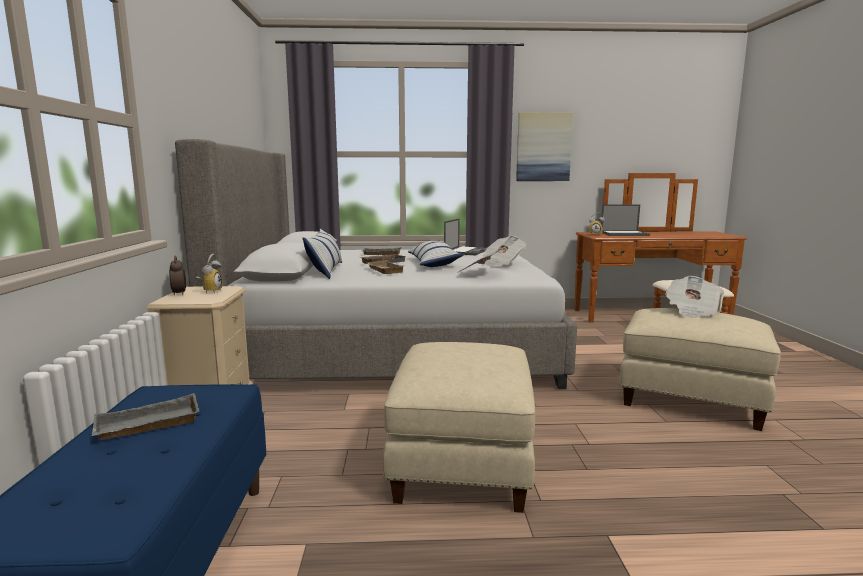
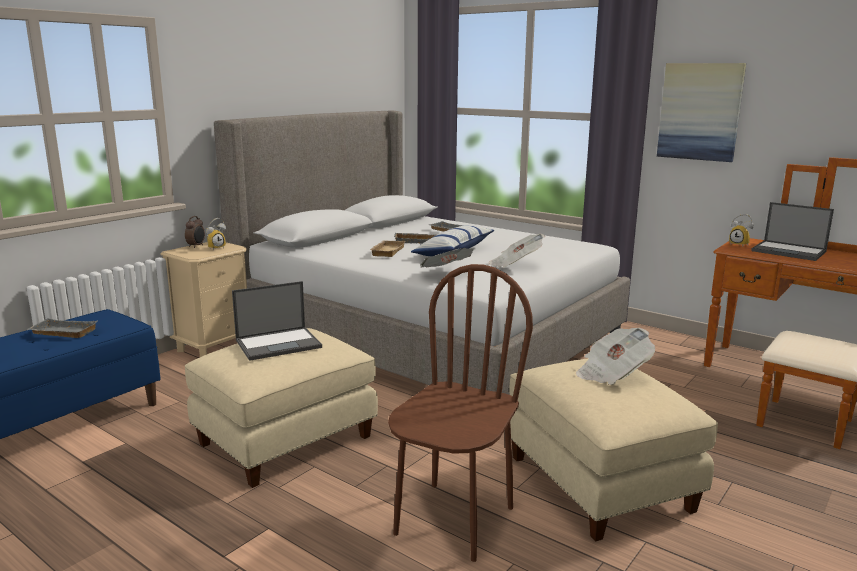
camera: 40 degrees right, 5 degrees up
pillow [303,228,342,279] -> none
laptop [444,219,486,256] -> laptop moved to [232,281,322,361]
none -> brown chair [388,264,533,562]

